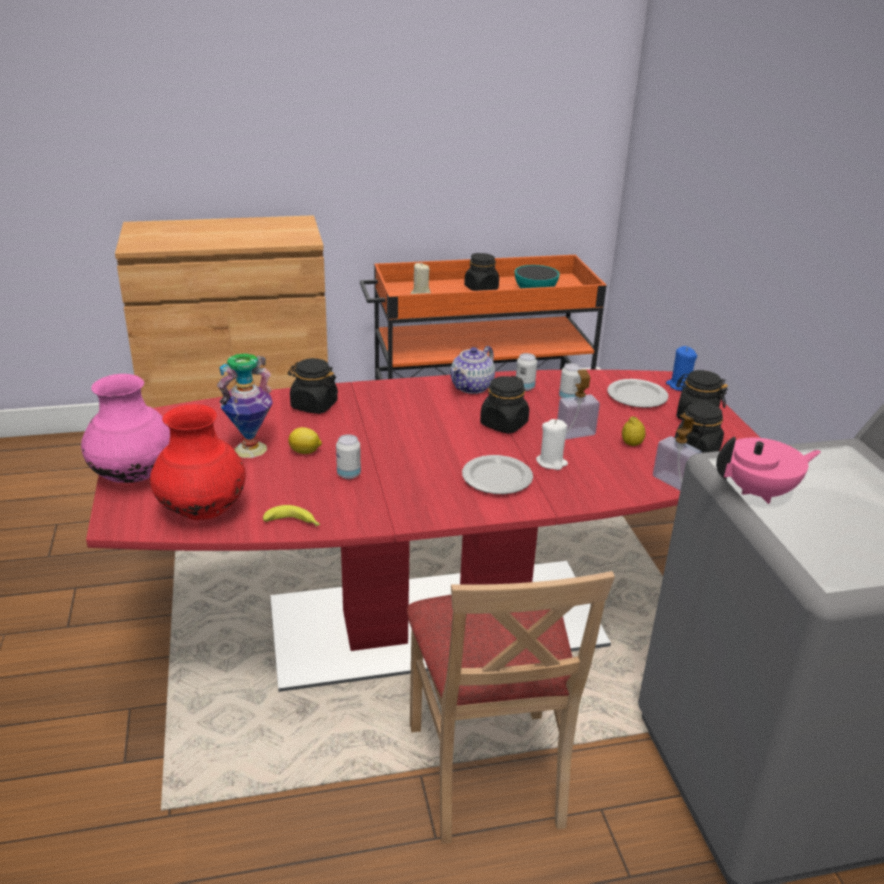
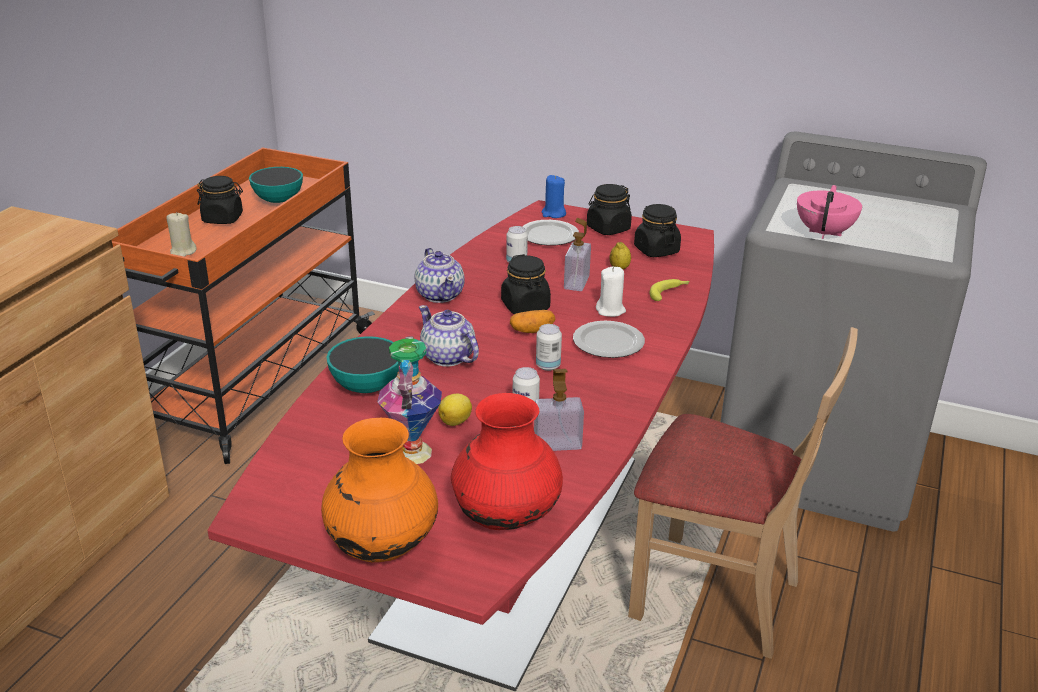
camera: 55 degrees left, 0 degrees up
pink vase [81,374,170,483] -> orange vase [321,418,438,562]
banana [263,505,320,526] -> banana moved to [649,279,690,301]
black jar [288,358,338,414] -> bowl [326,336,399,393]
can [516,353,537,391] -> can moved to [536,324,562,371]
soap dispenser [653,415,702,490] -> soap dispenser moved to [534,369,584,451]
none -> teapot [419,305,479,367]
none -> potato [510,310,556,333]

